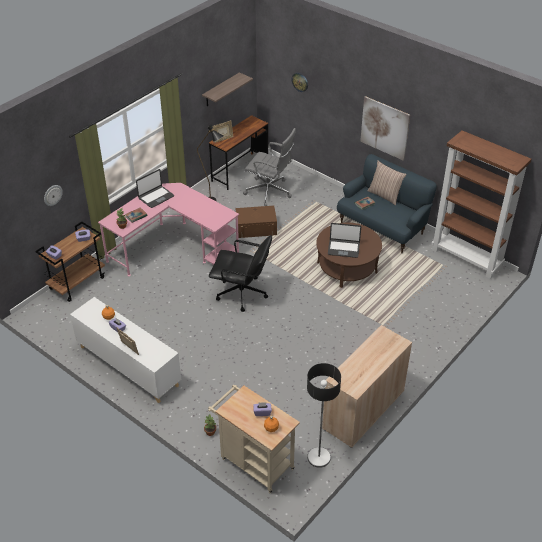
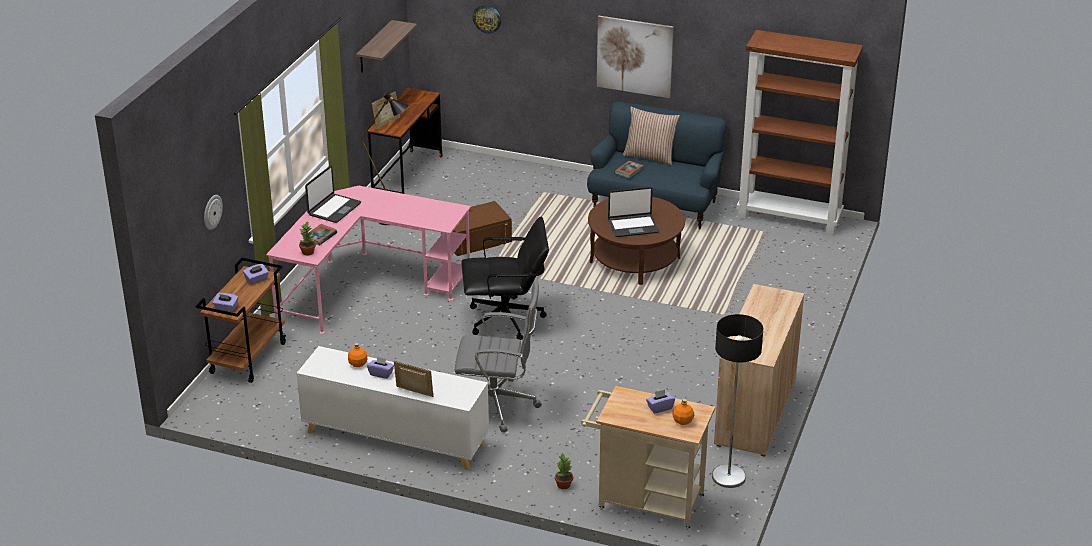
camera: 20 degrees left, 10 degrees down
grey office chair [243,128,296,206] -> grey office chair moved to [454,278,542,432]

